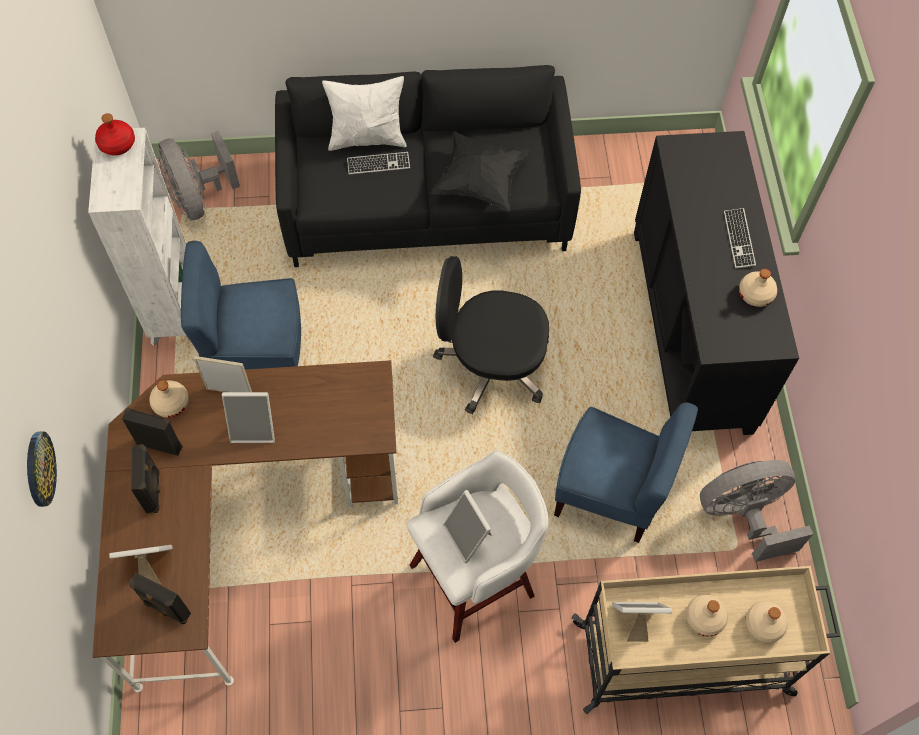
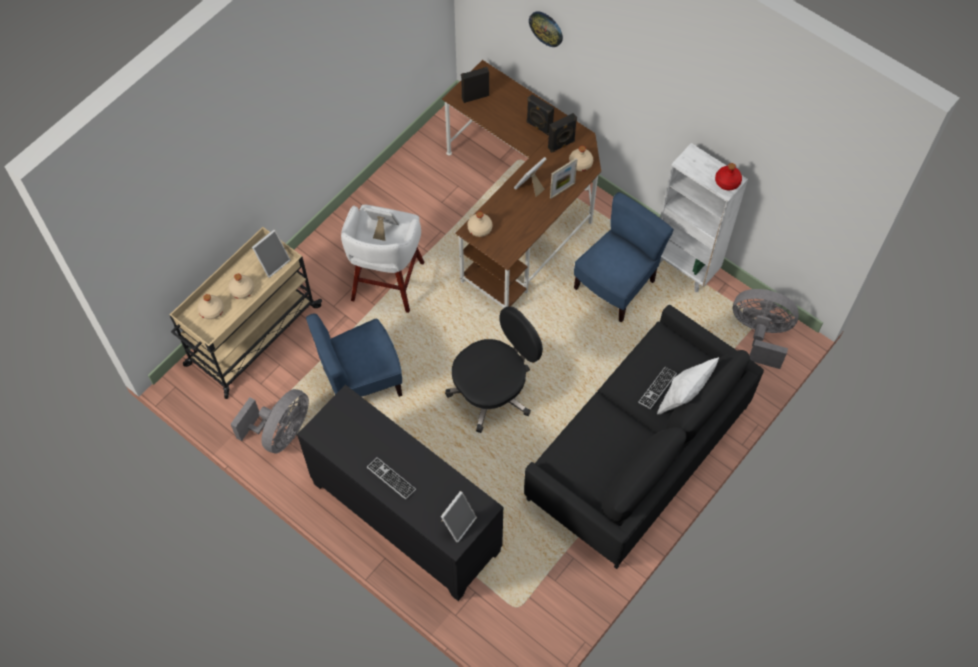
camera: 135 degrees right, 0 degrees up
picture frame [109,545,173,584] -> picture frame moved to [441,491,477,543]
black pillow [431,132,529,212] -> none
beige bottle [739,269,777,307] -> beige bottle moved to [467,211,493,237]

